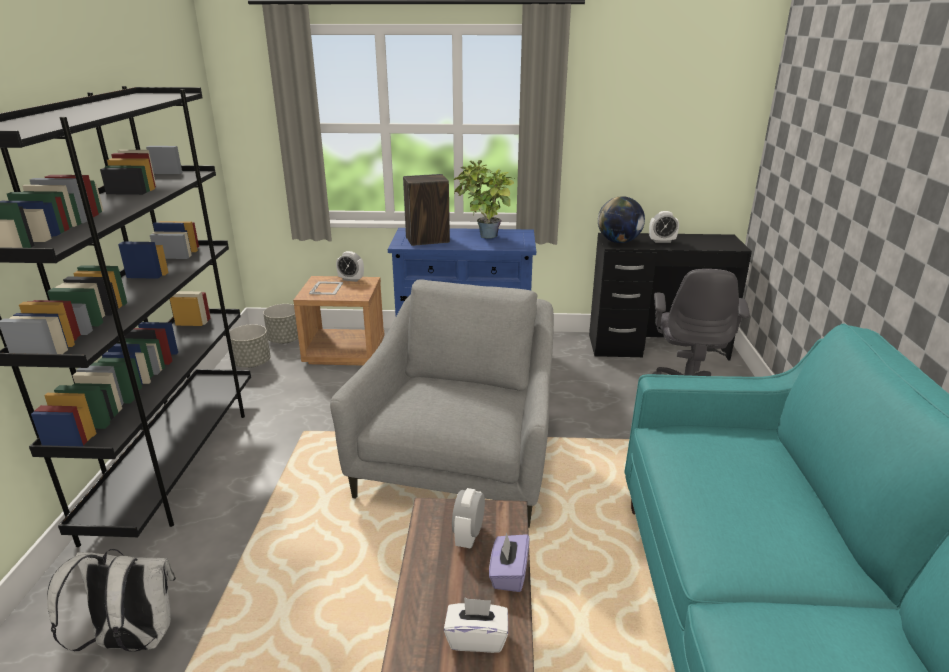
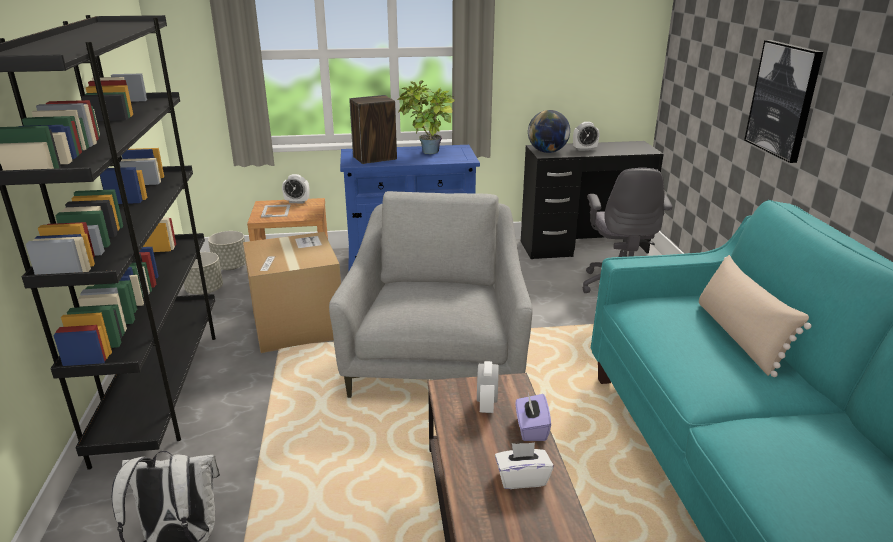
camera: 10 degrees left, 0 degrees up
none -> cardboard box [243,232,341,353]
none -> beige pillow [699,255,812,377]
none -> picture [744,40,823,163]

